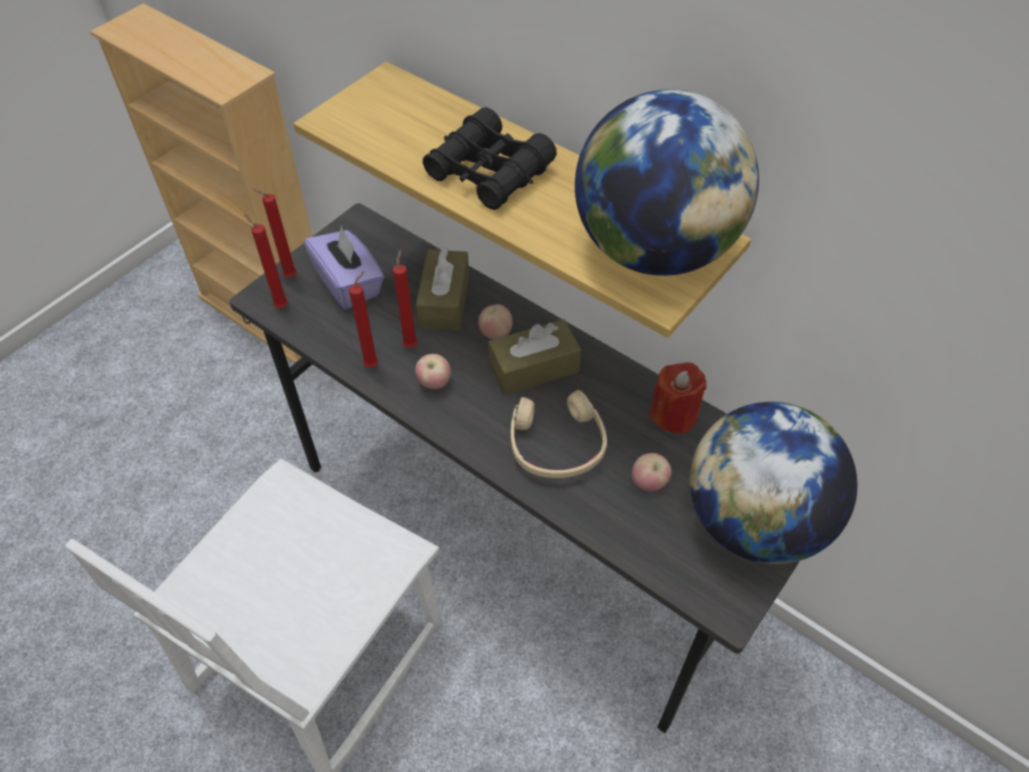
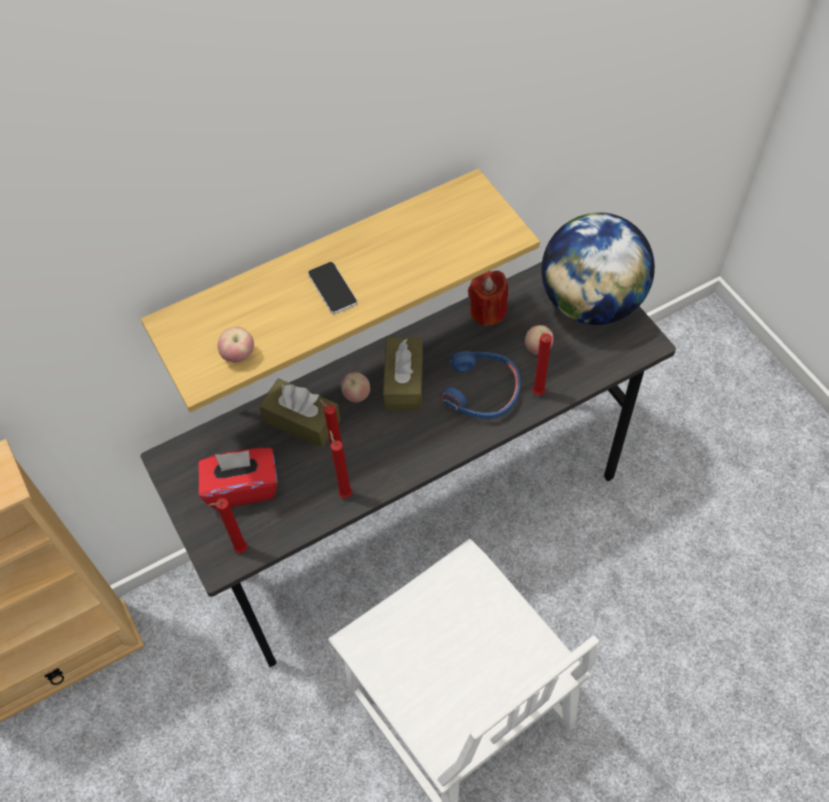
camera: 65 degrees left, 5 degrees up
red candle [252,189,297,278] -> red candle moved to [532,333,551,395]
purple tissue box [304,226,384,310] -> red tissue box [198,448,278,509]
apple [415,354,451,389] -> apple moved to [218,327,254,363]
black binoculars [423,107,557,210] -> phone [308,262,358,314]
beige headphones [511,390,607,478] -> blue headphones [441,351,520,419]
globe [575,89,759,276] -> none

